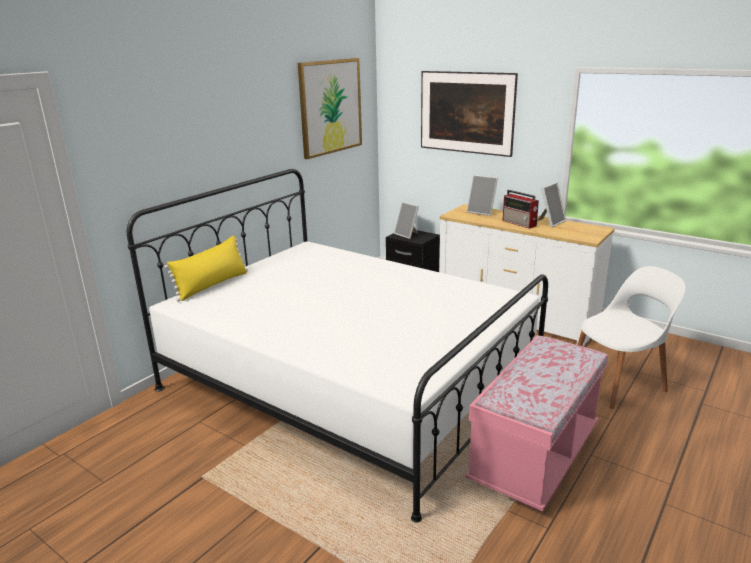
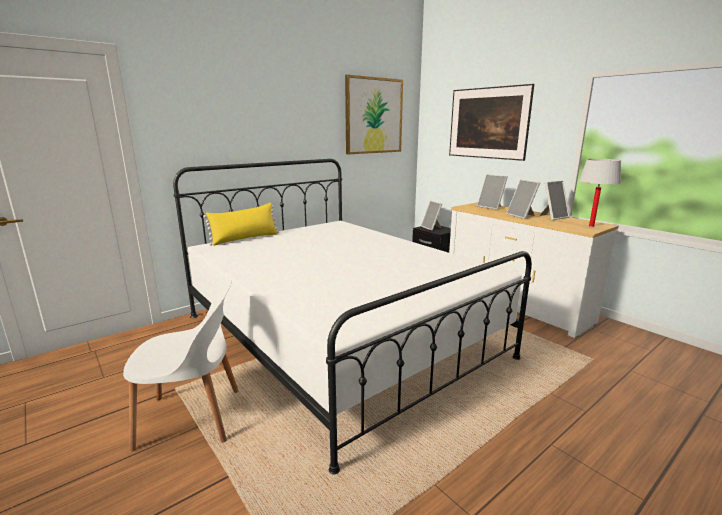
camera: 15 degrees right, 5 degrees down
pink bench [466,335,608,511] -> none
radio [502,190,539,229] -> picture frame [506,179,540,219]
white chair [577,266,686,409] -> white chair moved to [123,281,239,451]
none -> white table lamp [579,159,621,227]

